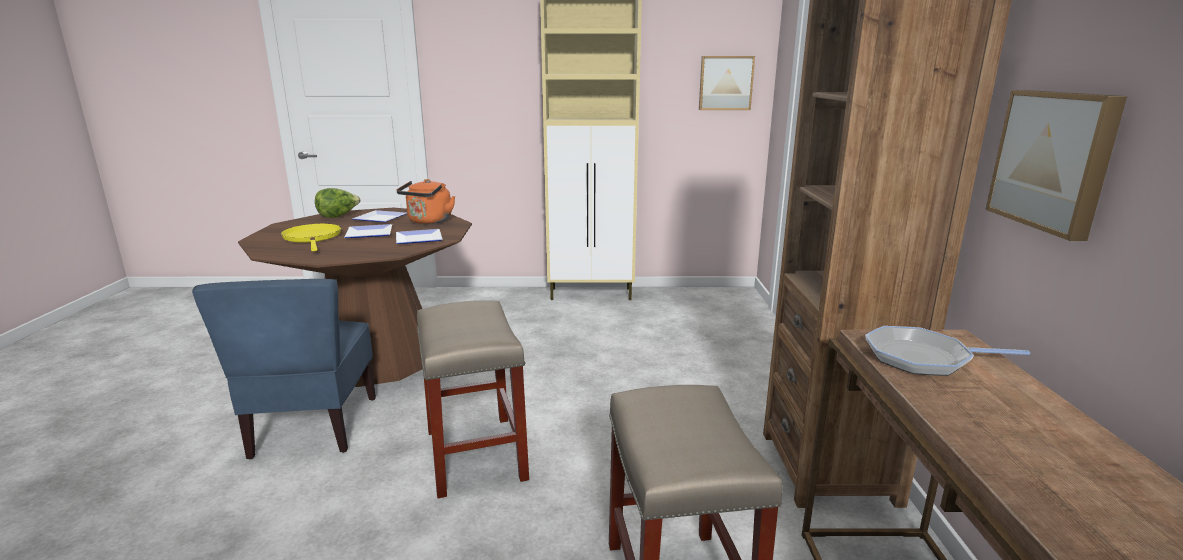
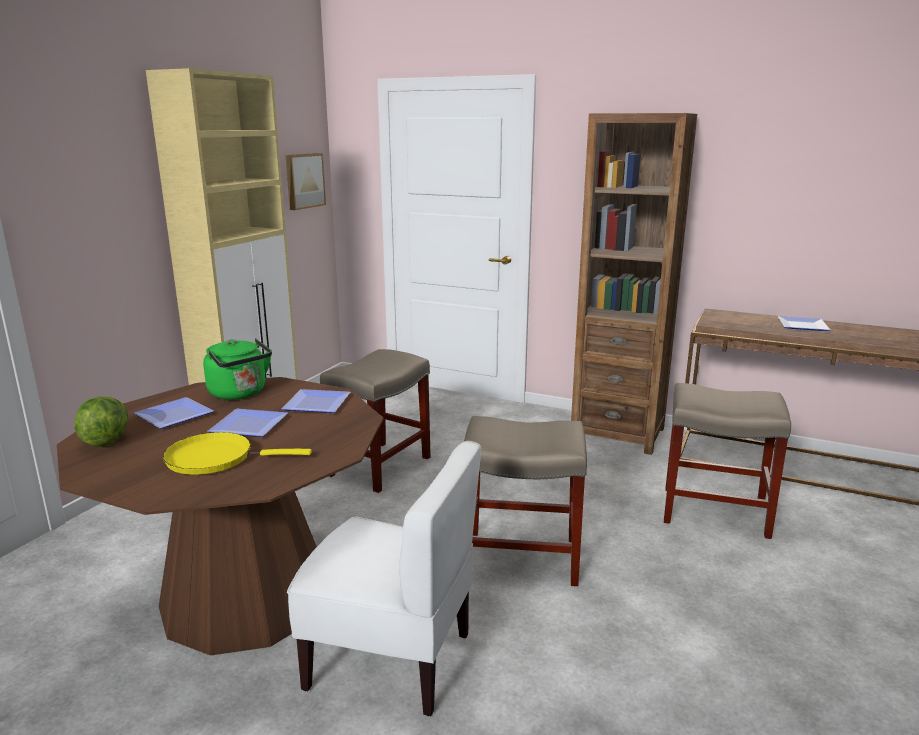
camera: 65 degrees left, 0 degrees up
blue chair [192,279,376,459] -> white chair [287,441,481,716]
orange kettle [396,179,455,224] -> green kettle [203,338,272,400]
frying pan [865,326,1030,376] -> none
picture [985,90,1127,241] -> none
none -> beige stool [320,349,431,493]
none -> plate [778,316,831,331]

